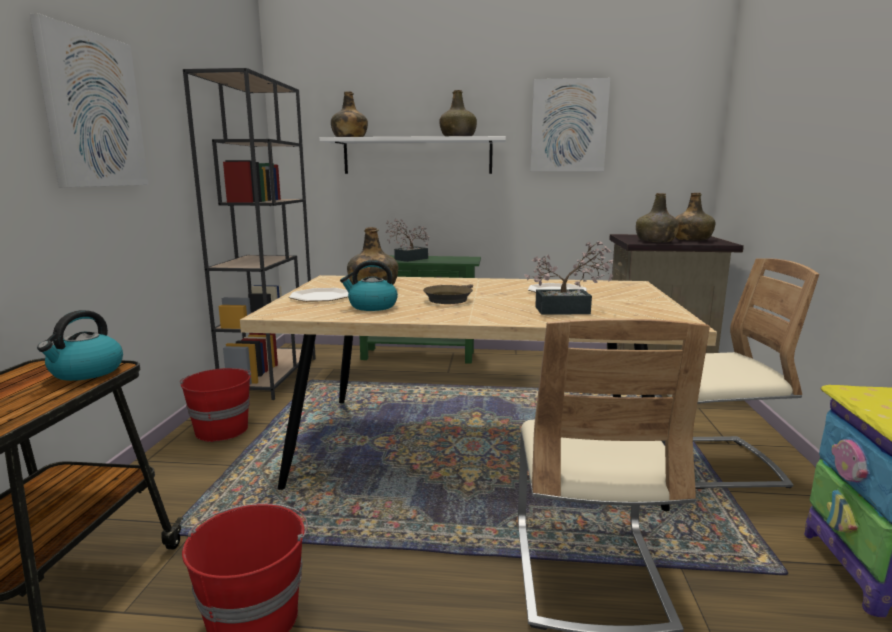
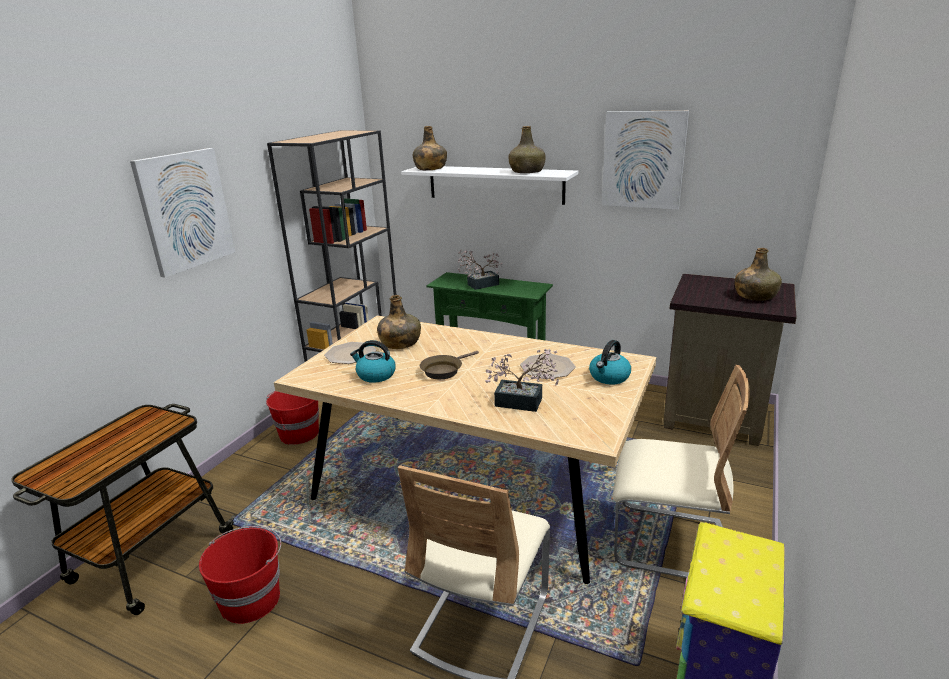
camera: 20 degrees right, 10 degrees up
kettle [37,310,123,381] -> kettle moved to [589,340,631,384]
green bottle [636,193,679,243] -> none

